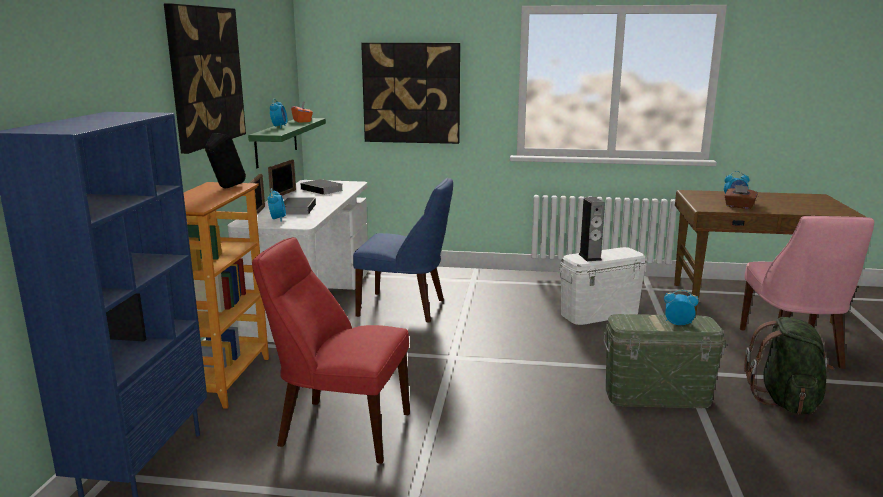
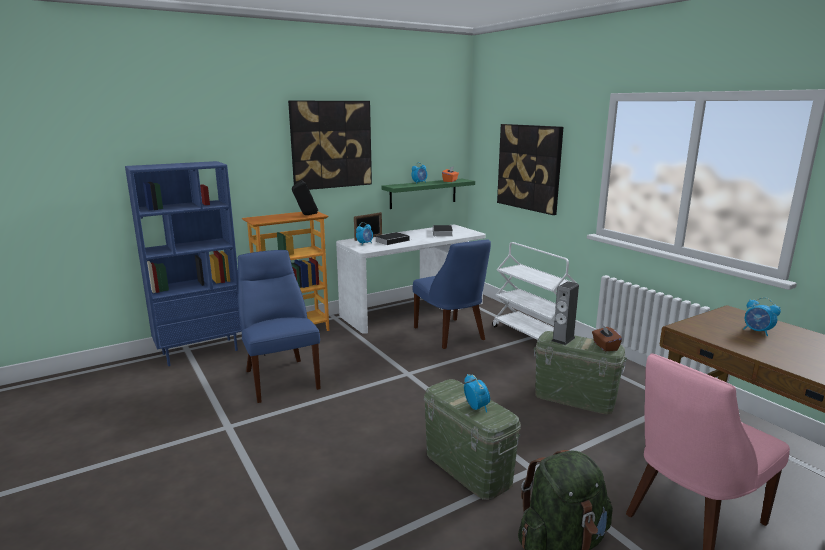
camera: 50 degrees right, 0 degrees up
red chair [252,237,410,464] -> blue chair [238,250,321,403]
picture frame [268,160,296,196] -> none
white storage box [559,247,646,325] -> green storage box [533,331,627,414]
brown tissue box [725,185,758,209] -> brown tissue box moved to [592,324,622,351]
none -> white cart [492,242,576,340]

